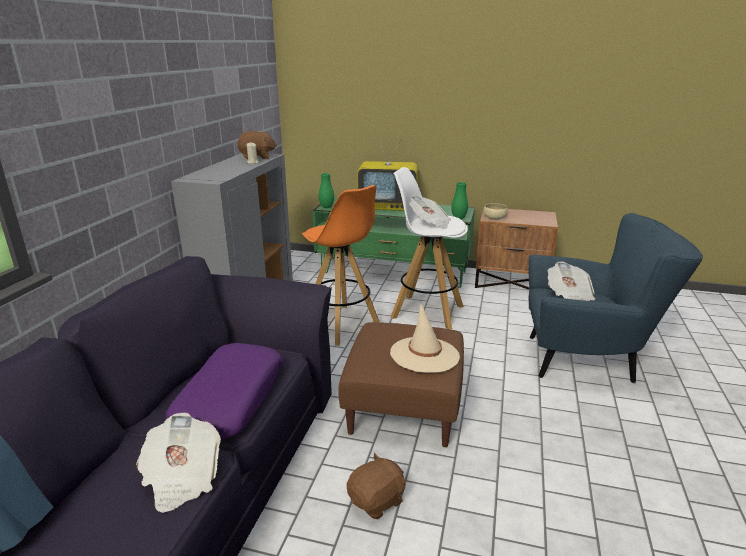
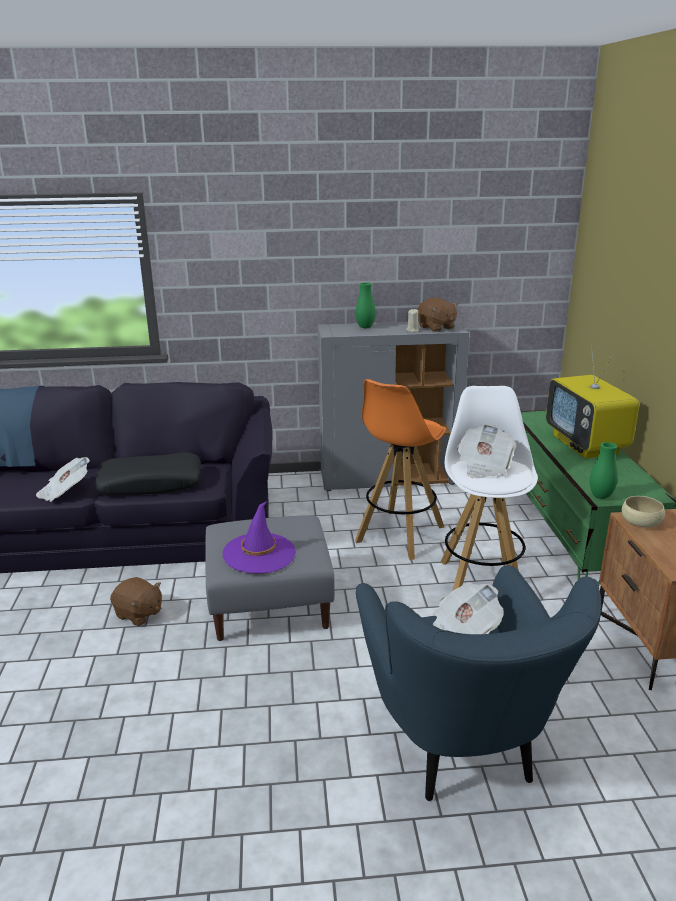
camera: 70 degrees right, 0 degrees up
purple pillow [166,343,283,438] -> black pillow [95,452,201,495]
green vase [319,173,334,208] -> green vase moved to [355,283,376,328]
brown ottoman [338,322,464,447] -> grey ottoman [206,516,335,641]
beige hat [390,303,460,373] -> purple hat [223,501,296,573]

